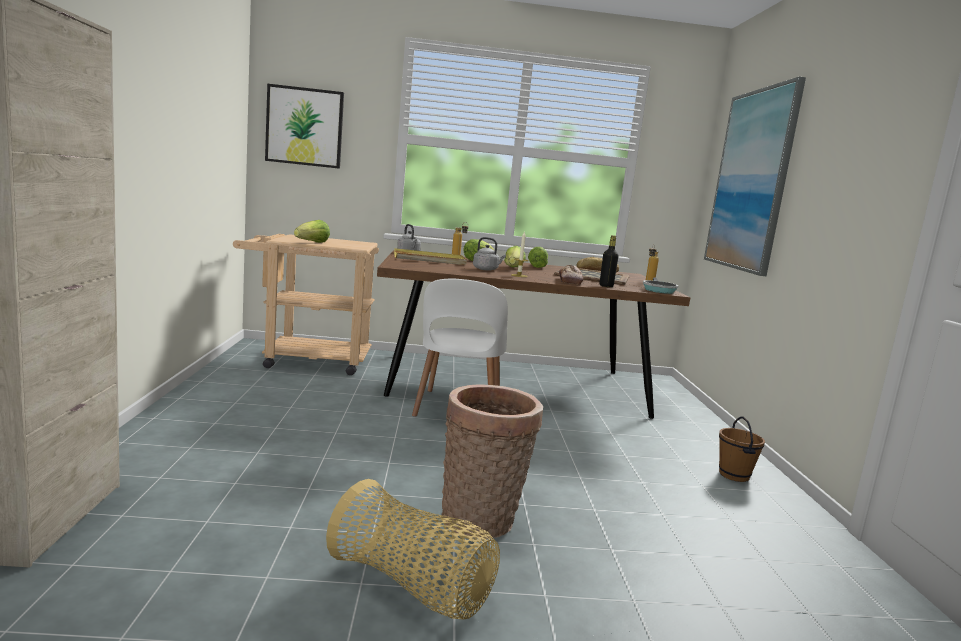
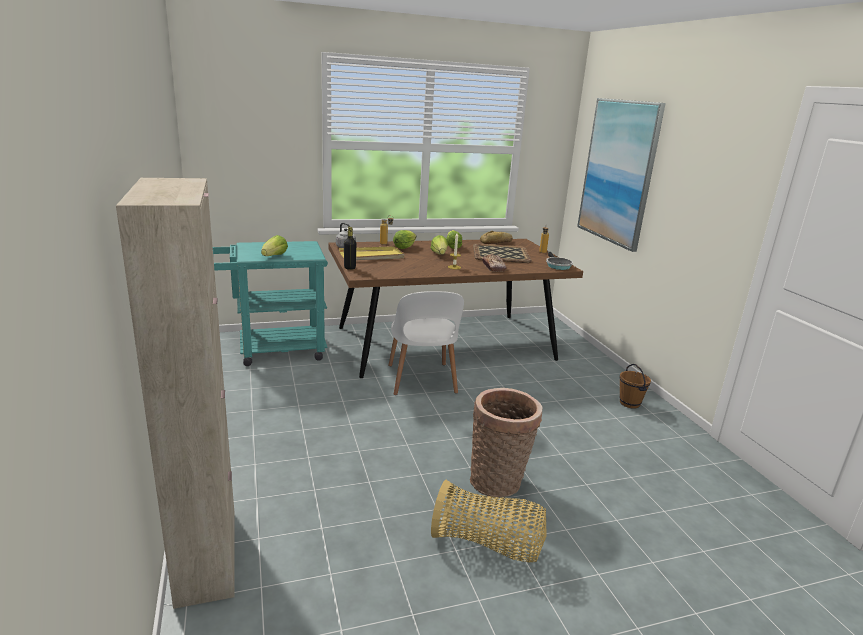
camera: 15 degrees left, 10 degrees up
beige cart [233,234,379,375] -> turquoise cart [213,241,328,366]
picture [265,84,344,169] -> none
grey kettle [473,237,506,271] -> none
black bottle [600,235,619,287] -> black bottle moved to [344,227,356,270]

